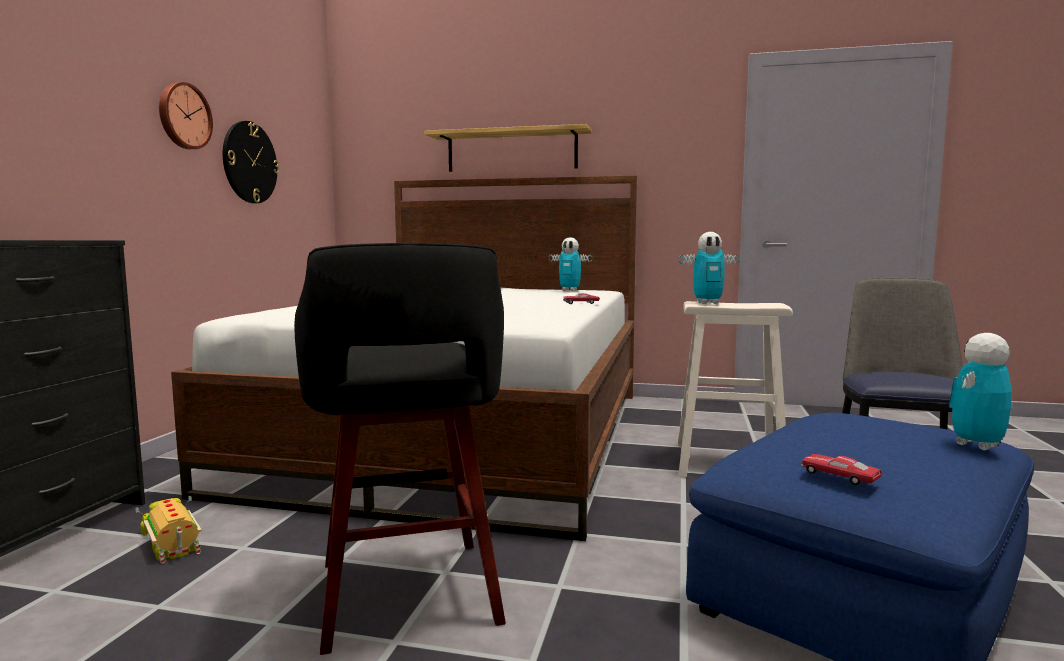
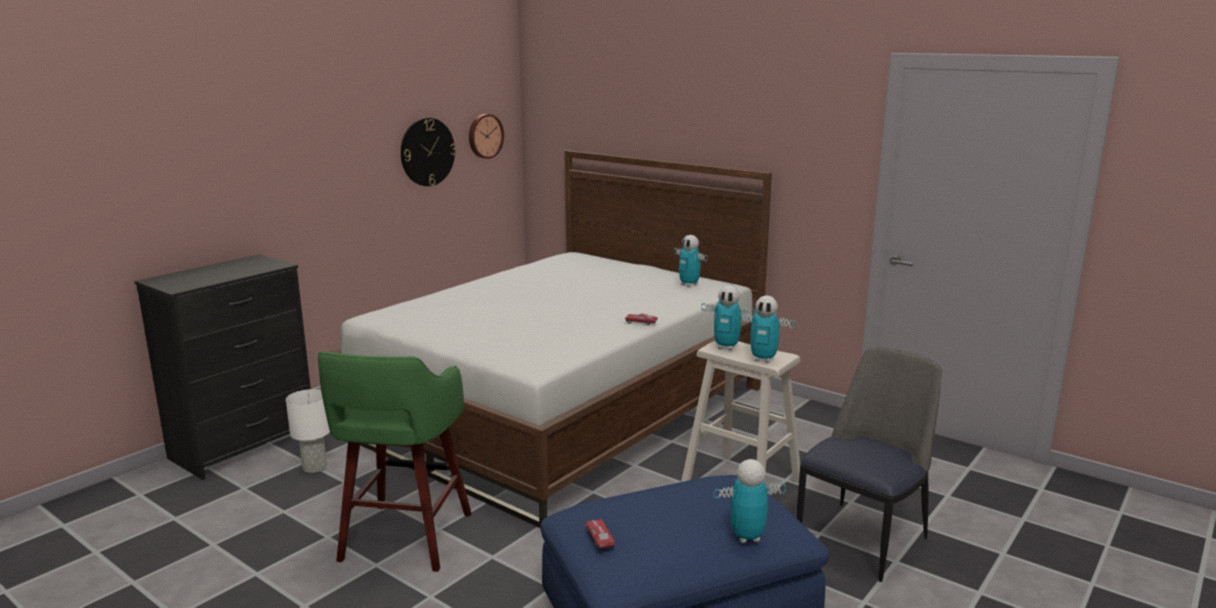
camera: 25 degrees right, 10 degrees up
toy truck [135,496,202,564] -> white table lamp [286,389,330,473]
wall clock [159,82,213,149] -> wall clock moved to [469,114,504,159]
black stool [294,243,506,655] -> green stool [318,351,472,572]
shelf [424,124,592,172] -> none
none -> toy robot [737,296,795,363]

